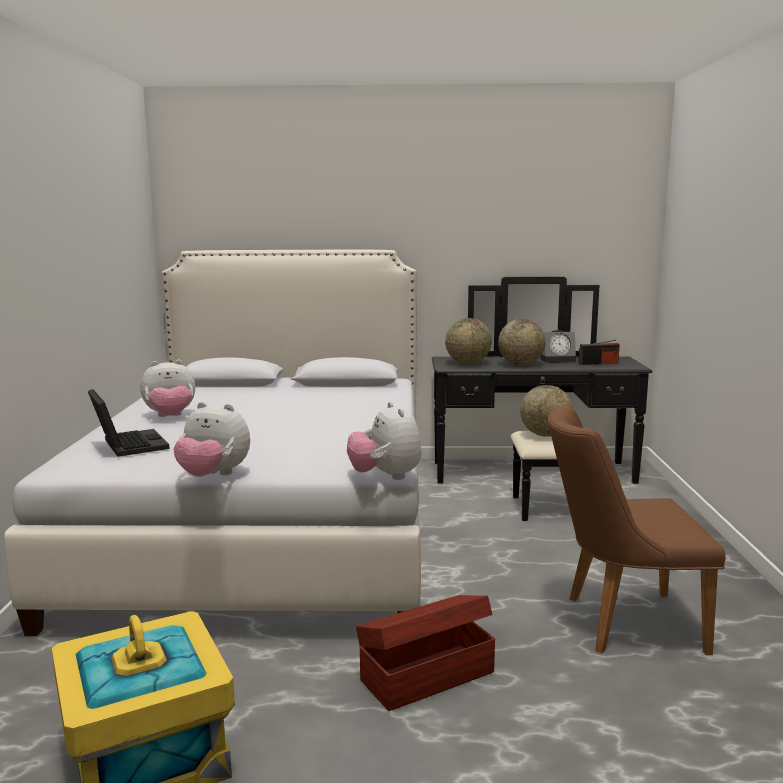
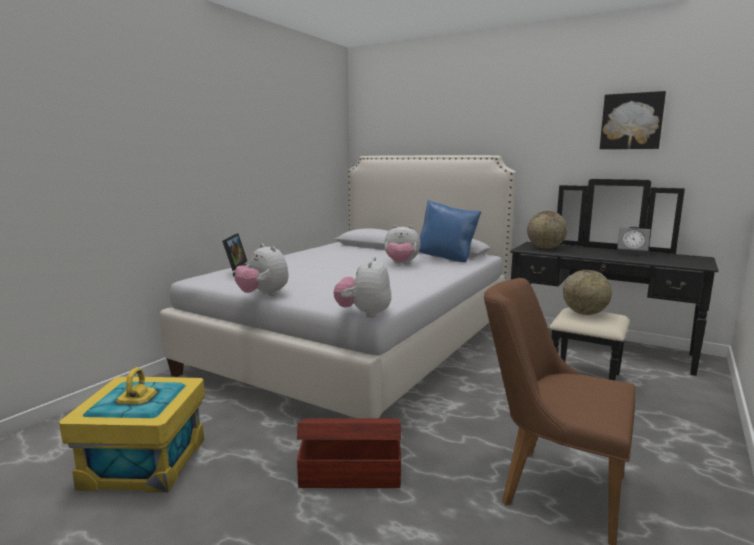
camera: 30 degrees right, 0 degrees up
plush toy [140,360,195,417] -> plush toy moved to [384,225,421,264]
globe [498,319,546,366] -> none
radio [578,340,620,365] -> none
none -> blue pillow [419,200,481,262]
none -> picture [600,91,666,149]

